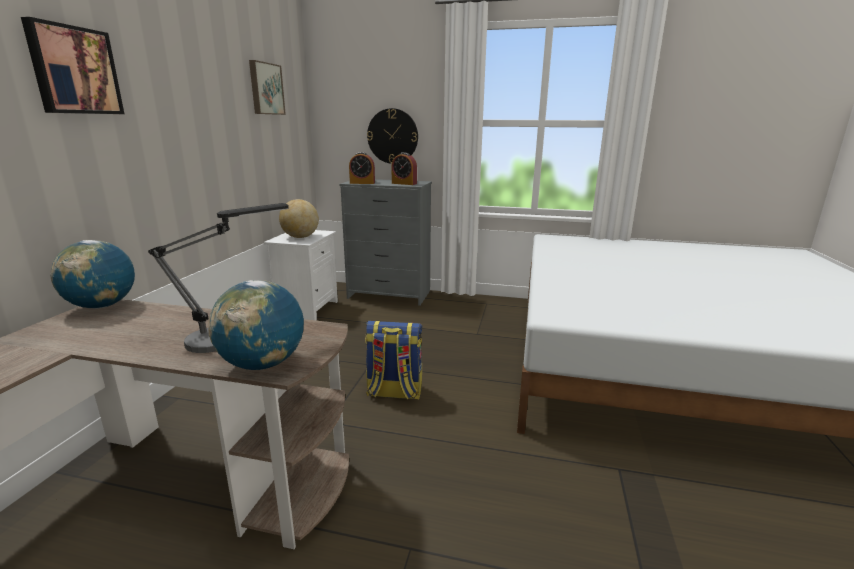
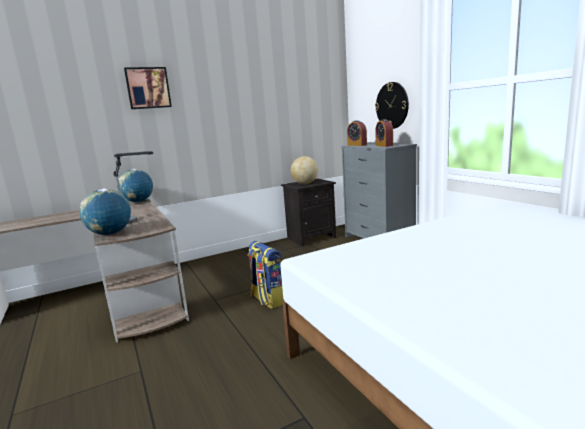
camera: 50 degrees right, 5 degrees down
picture [249,60,286,115] -> none
white nightstand [264,230,338,321] -> black nightstand [281,178,336,246]

